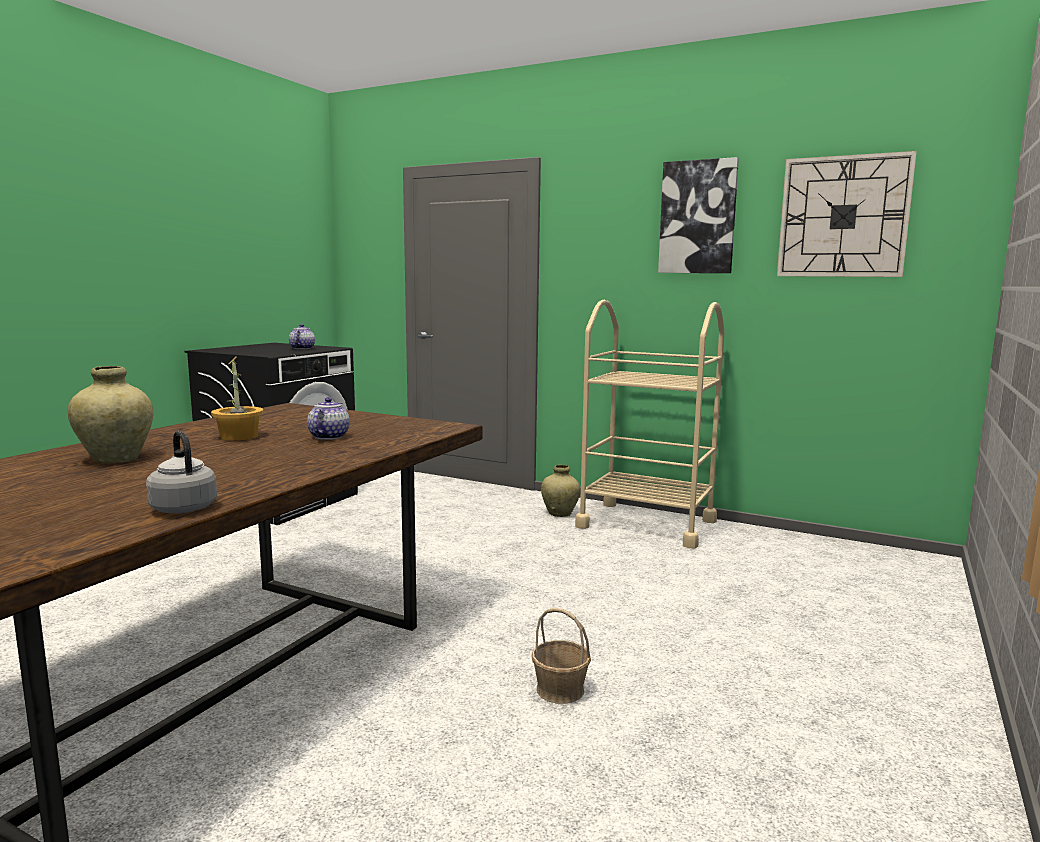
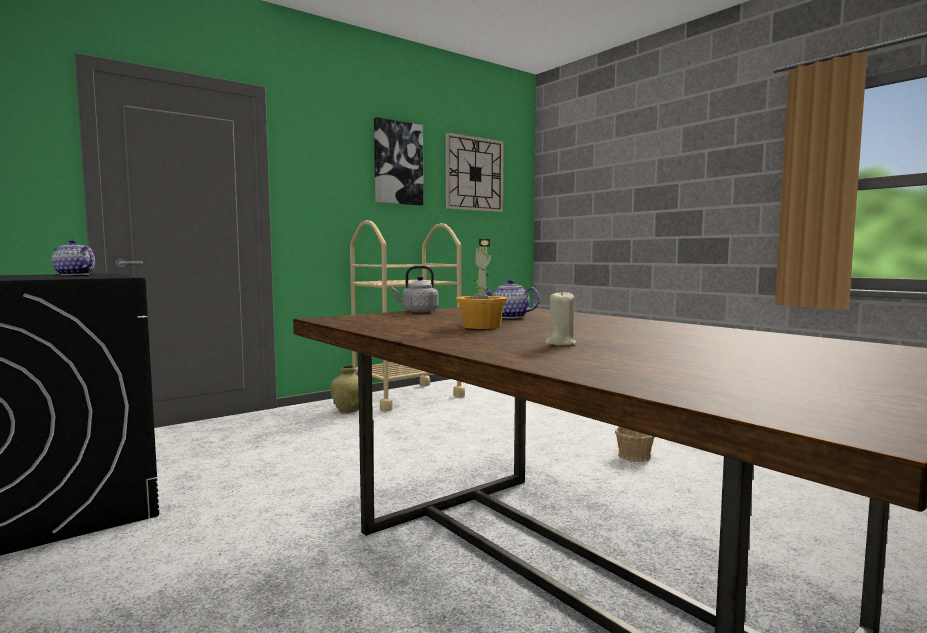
camera: 65 degrees left, 5 degrees down
beige vase [68,366,153,464] -> beige candle [545,290,576,346]
grey kettle [146,431,217,514] -> grey kettle moved to [391,266,439,312]

